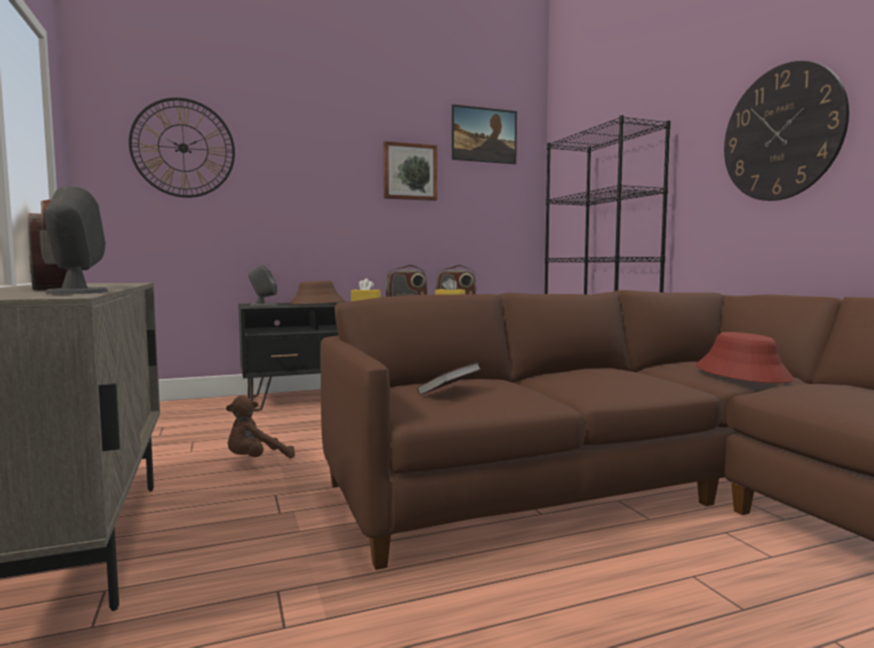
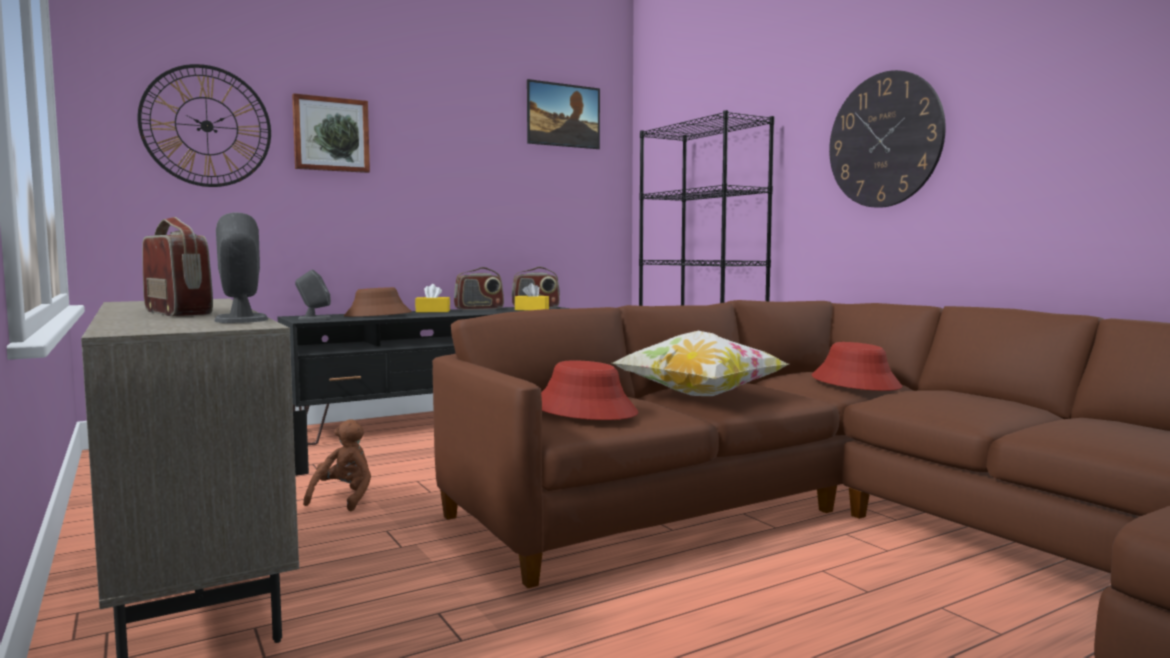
camera: 10 degrees left, 0 degrees up
brown plush toy [226,395,295,458] -> brown plush toy turned 150 degrees clockwise [303,419,371,511]
picture [383,141,437,201] -> picture moved to [292,93,370,173]
book [417,362,481,395] -> red hat [541,360,638,420]
none -> pillow [613,331,788,396]

